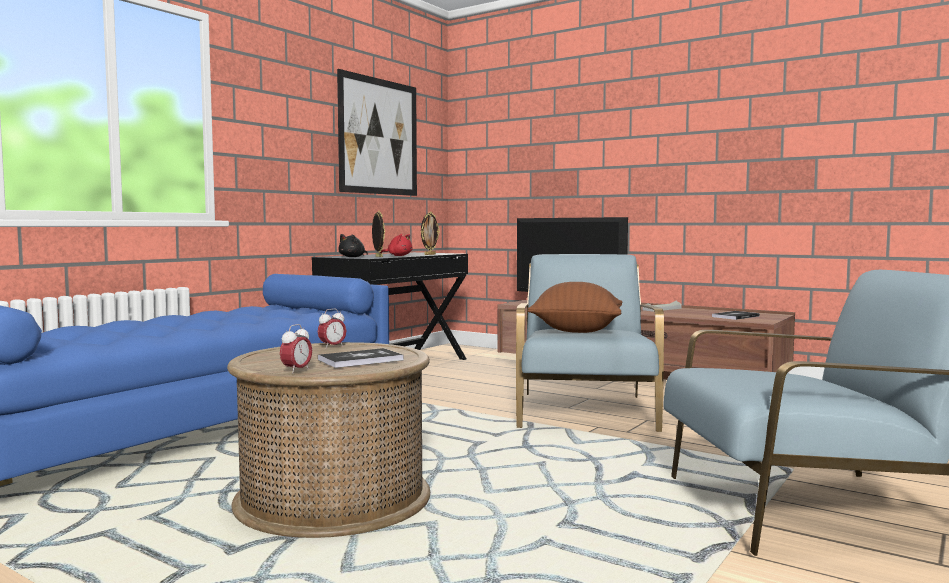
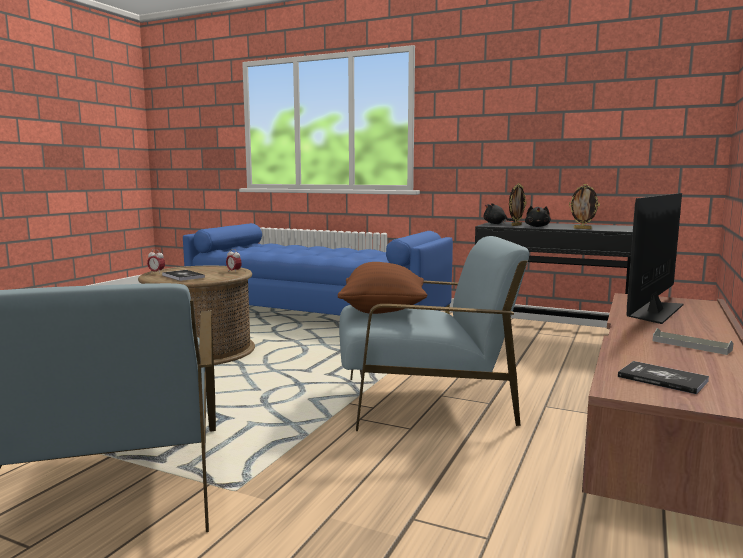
camera: 80 degrees right, 5 degrees up
picture [337,69,417,196] -> none
red plush toy [381,234,413,256] -> black plush toy [525,206,551,227]

